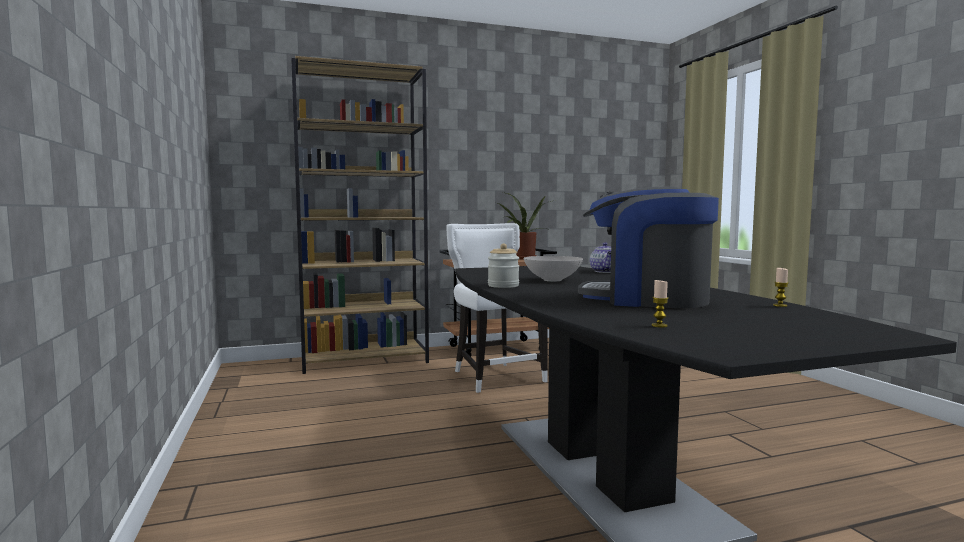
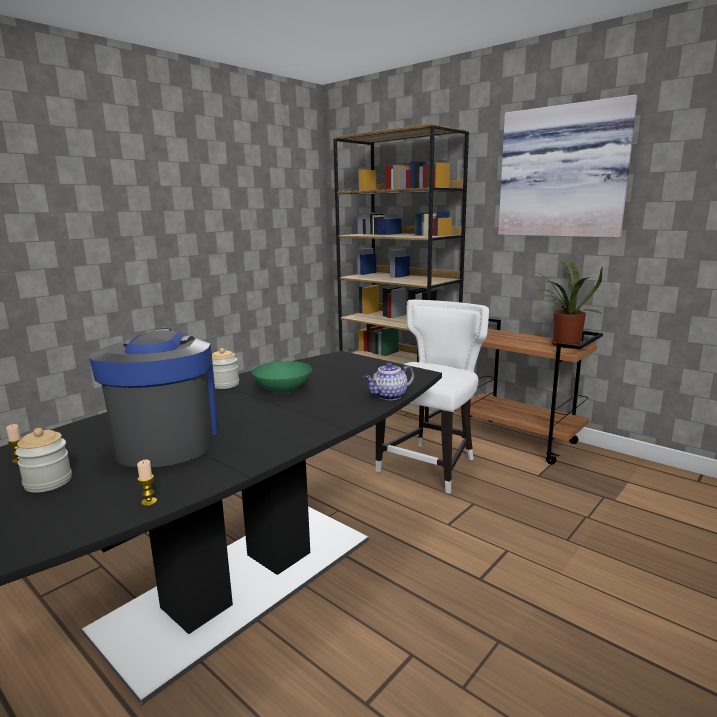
camera: 60 degrees right, 10 degrees up
white bowl [524,256,583,281] -> green bowl [252,361,312,394]
none -> jar [15,428,72,493]
none -> picture [498,95,638,238]

